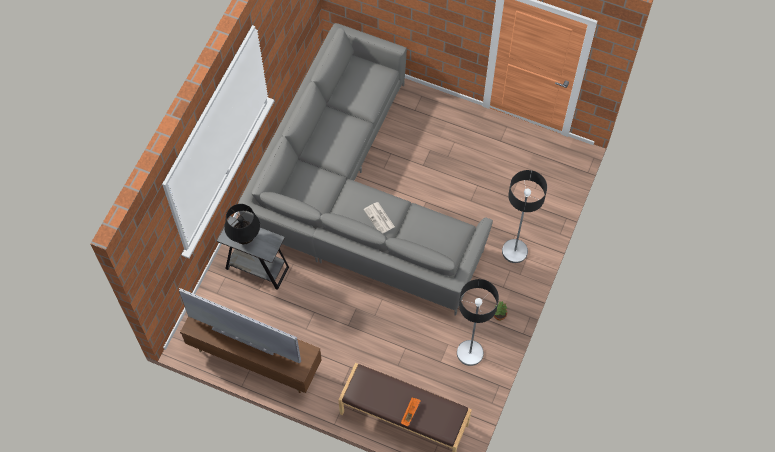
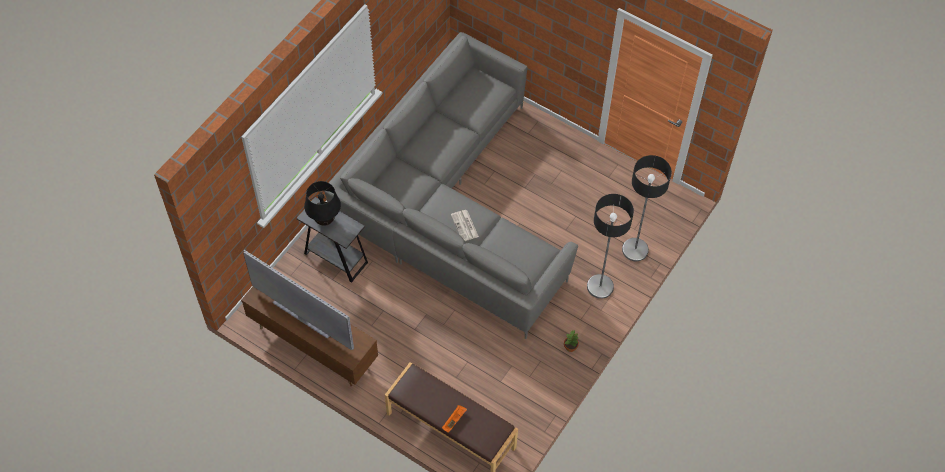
camera: 10 degrees right, 5 degrees down
floor lamp [457,279,499,366] -> floor lamp moved to [622,155,672,261]

